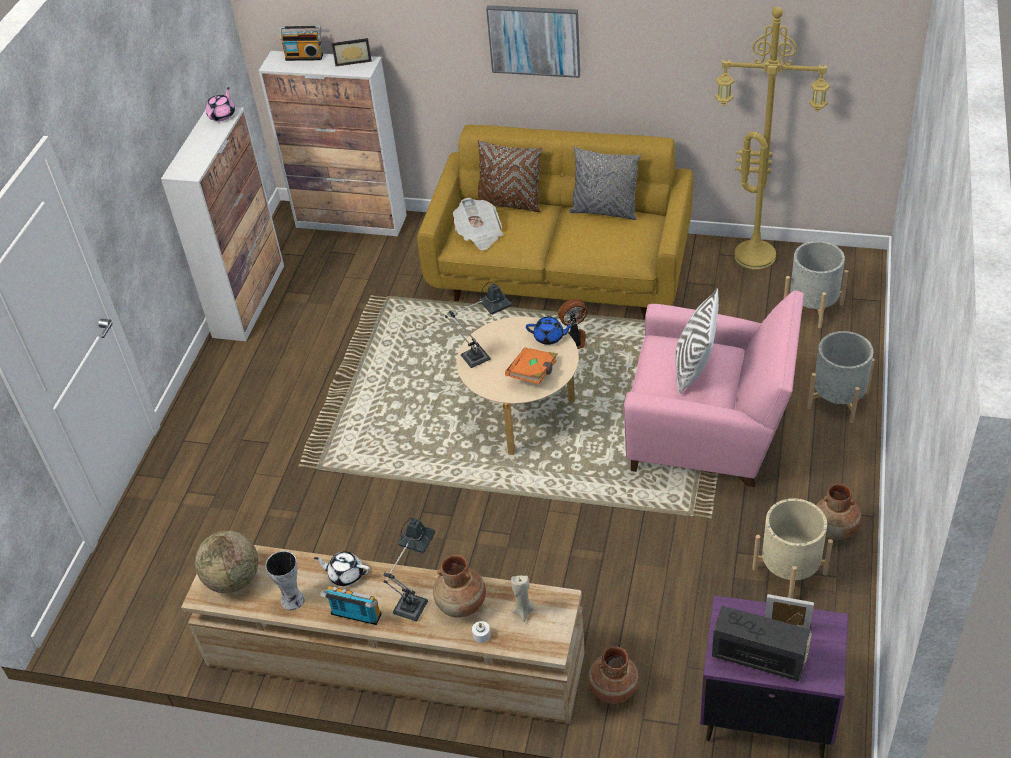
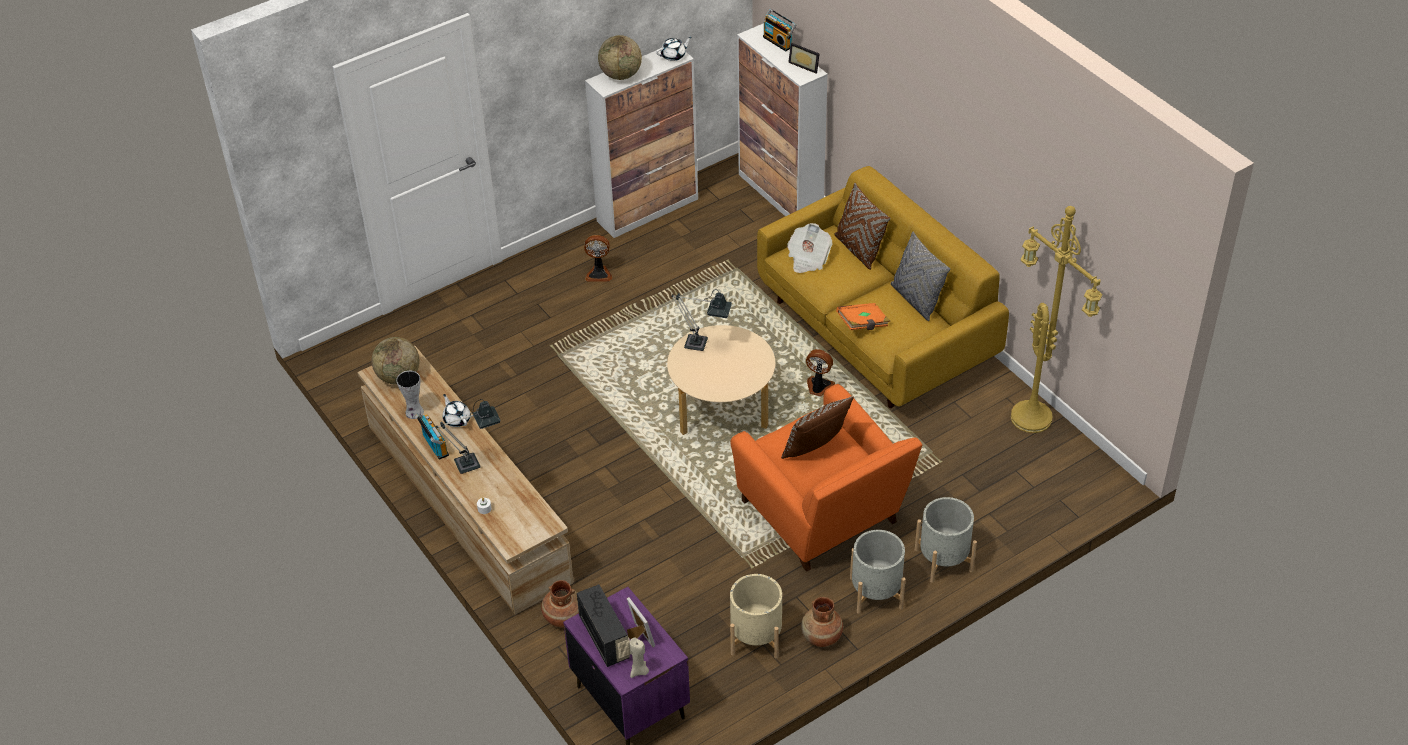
camera: 40 degrees right, 0 degrees up
pink teapot [206,87,235,121] -> white teapot [656,37,692,61]
brown vase [433,555,486,618] -> none
picture [486,5,580,78] -> none
orange book [505,347,557,384] -> orange book moved to [836,303,890,330]
beige candle [511,575,534,622] -> beige candle moved to [629,637,649,678]
blue teapot [526,317,574,345] -> none
pink armchair [624,290,804,487] -> orange armchair [730,384,922,571]
white pillow [675,289,719,394] -> brown pillow [781,396,854,459]
grey planter [784,241,848,328] -> grey planter moved to [850,530,905,614]
none -> fan [584,235,612,282]
none -> globe [598,35,642,80]

